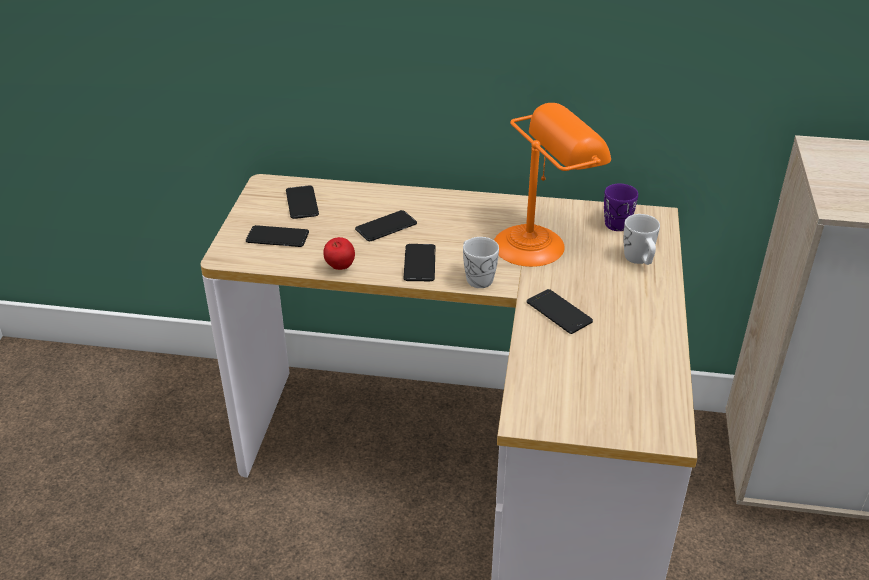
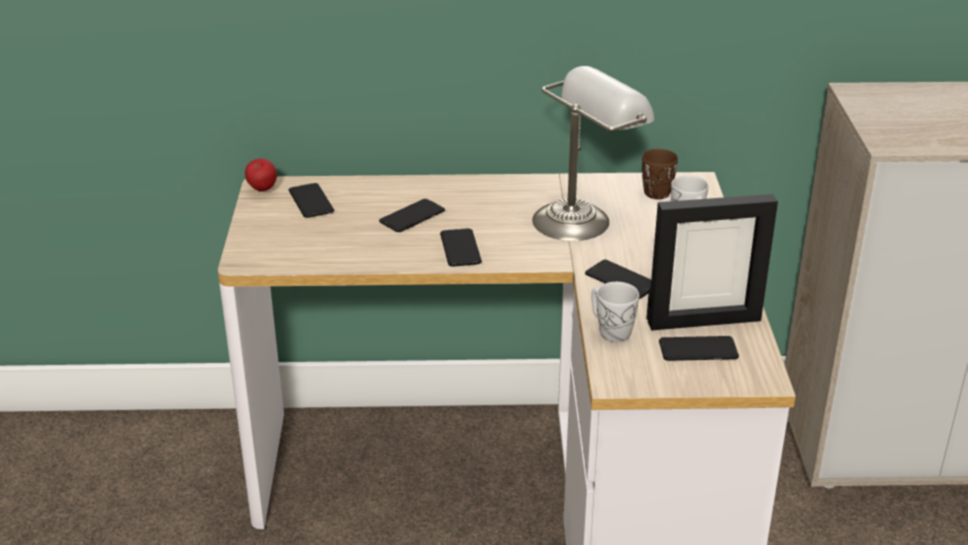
camera: 10 degrees left, 5 degrees down
phone [246,225,309,247] -> phone moved to [659,336,739,361]
apple [323,237,355,270] -> apple moved to [245,159,277,191]
white mug [463,237,499,288] -> white mug moved to [591,282,639,342]
orange table lamp [494,103,611,267] -> white table lamp [532,66,654,241]
purple mug [604,184,638,231] -> brown mug [642,149,678,199]
none -> picture frame [646,194,778,330]

